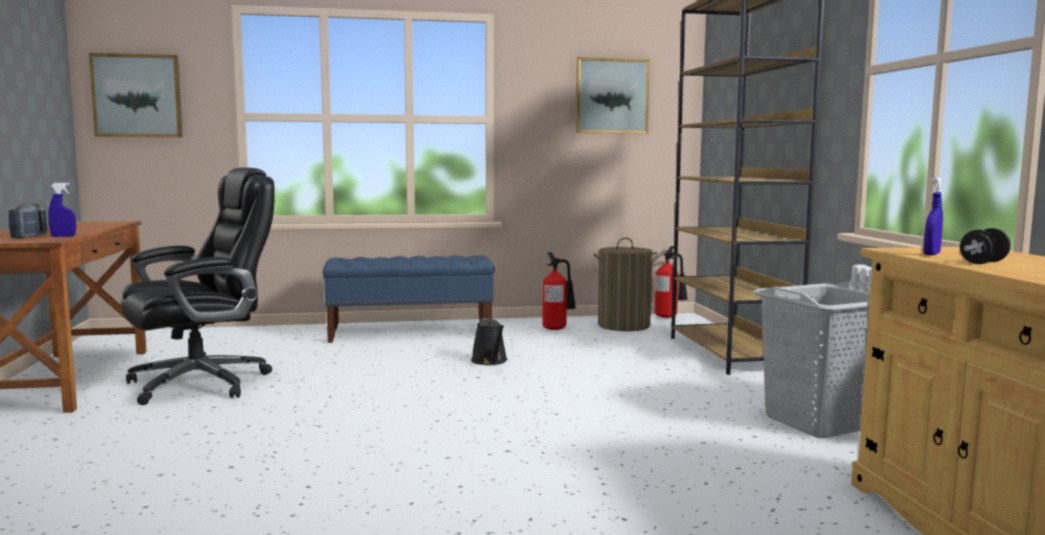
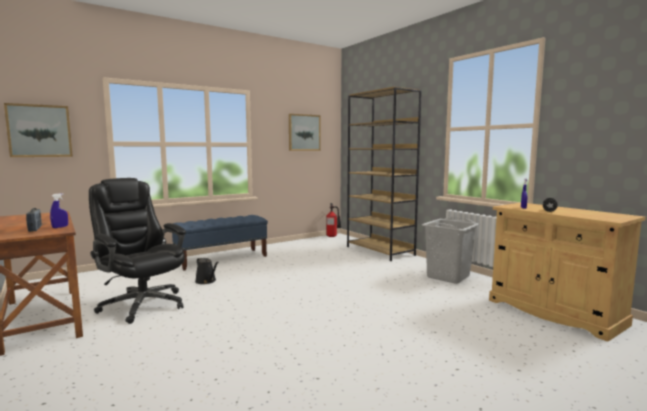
camera: 25 degrees left, 0 degrees up
black office chair [121,167,275,405] -> black office chair turned 75 degrees counterclockwise [89,178,186,324]
black watering can [471,318,507,365] -> black watering can moved to [195,257,218,284]
fire extinguisher [542,252,576,330] -> none
laundry basket [593,237,658,331] -> none

